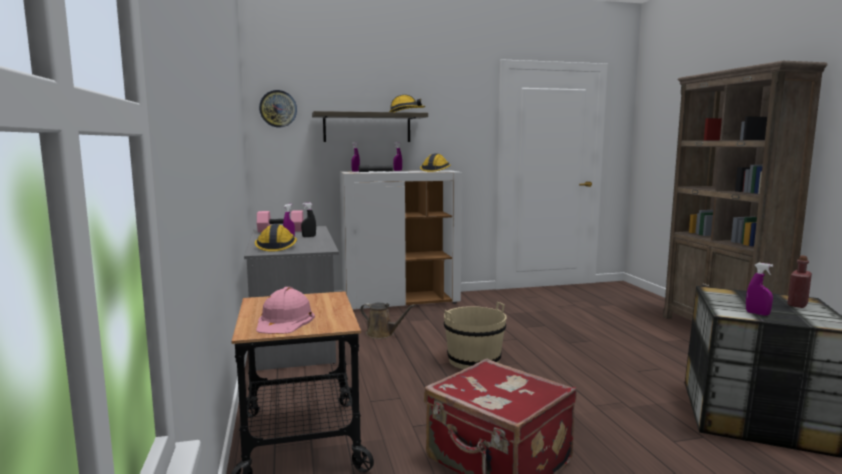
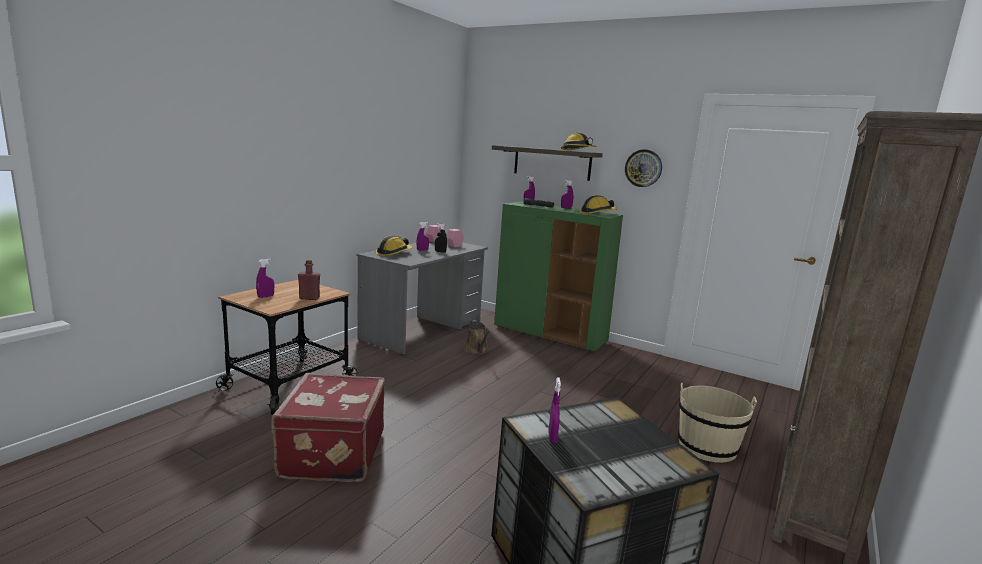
camera: 45 degrees right, 5 degrees up
pink hard hat [256,287,315,334] -> purple spray bottle [256,258,274,298]
wall clock [259,90,297,128] -> wall clock moved to [625,149,662,187]
white cabinet [340,170,462,309] -> green cabinet [494,202,623,352]
beige bucket [444,302,507,369] -> beige bucket moved to [678,383,757,463]
red bottle [787,256,812,308] -> red bottle moved to [298,260,320,300]

